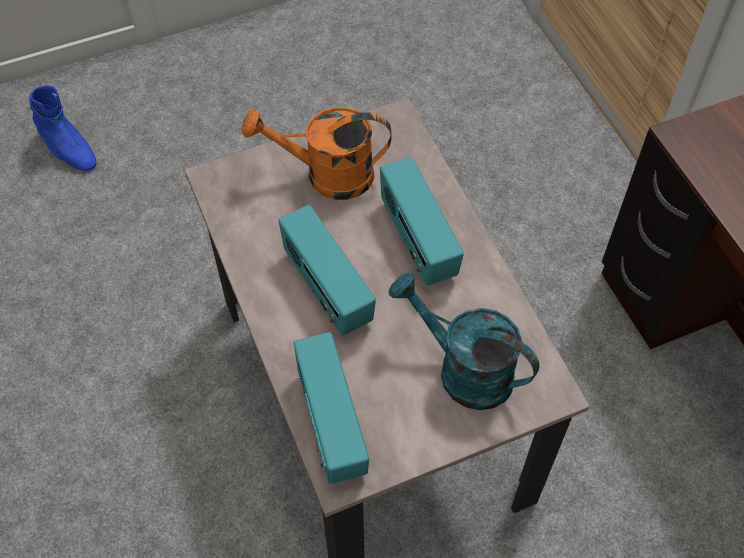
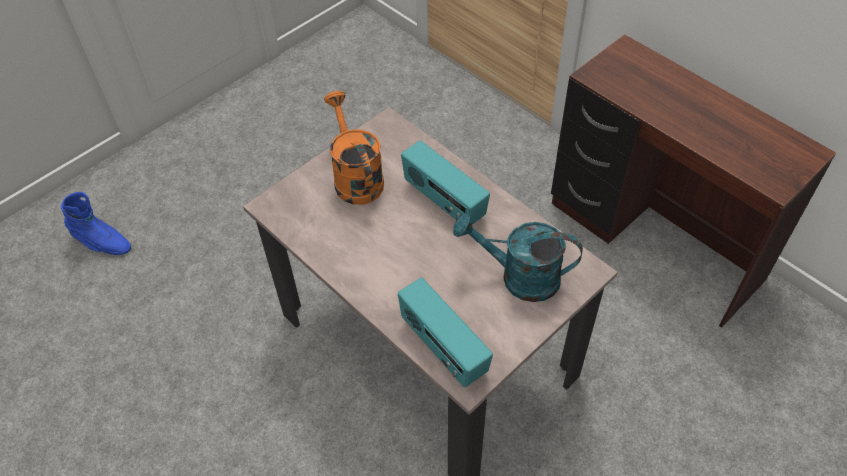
camera: 20 degrees left, 5 degrees down
orange watering can [242,107,391,200] -> orange watering can turned 90 degrees clockwise [324,91,384,205]
radio [278,205,376,335] -> none

